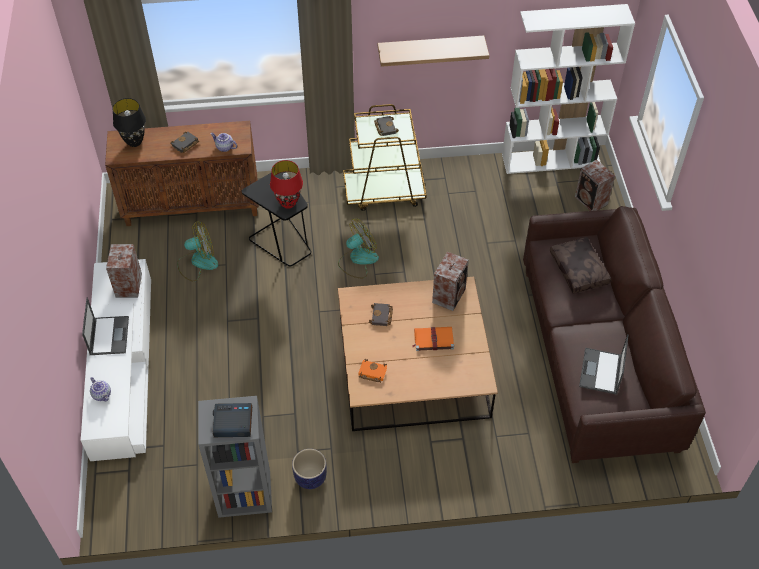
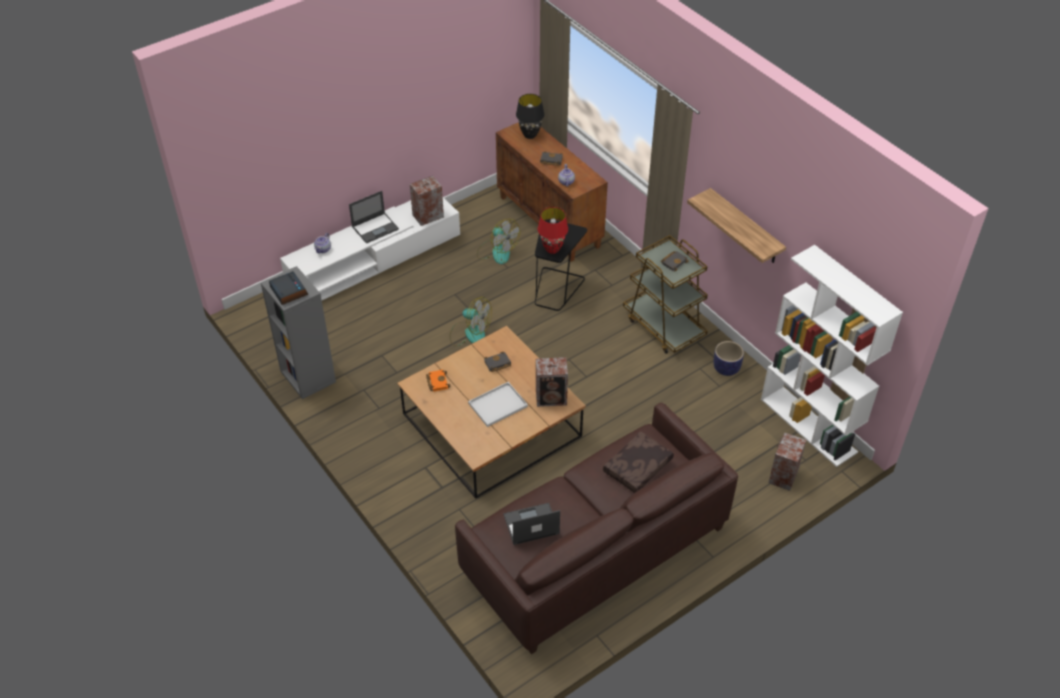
camera: 60 degrees right, 5 degrees down
planter [292,449,327,489] -> planter moved to [713,341,744,376]
fan [338,219,379,278] -> fan moved to [450,297,492,346]
orange book [412,327,454,351] -> white tray [468,382,528,427]

